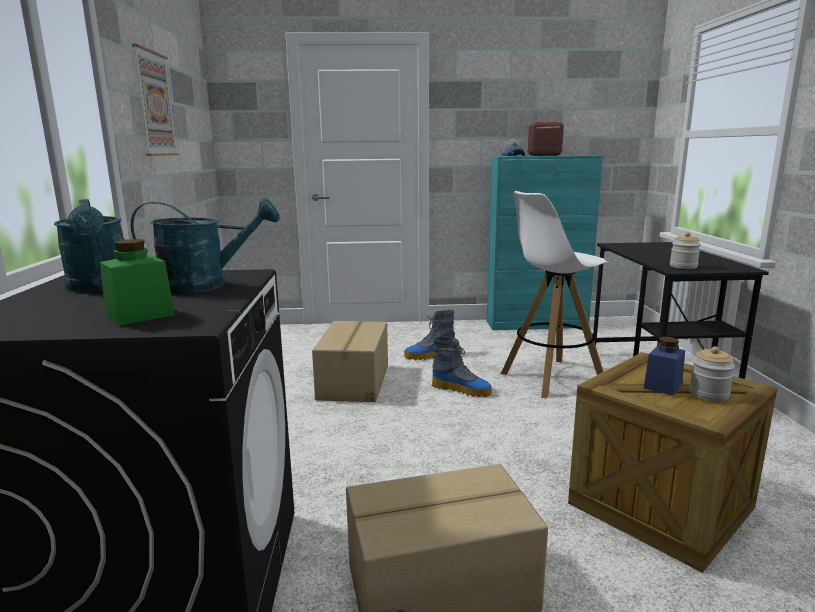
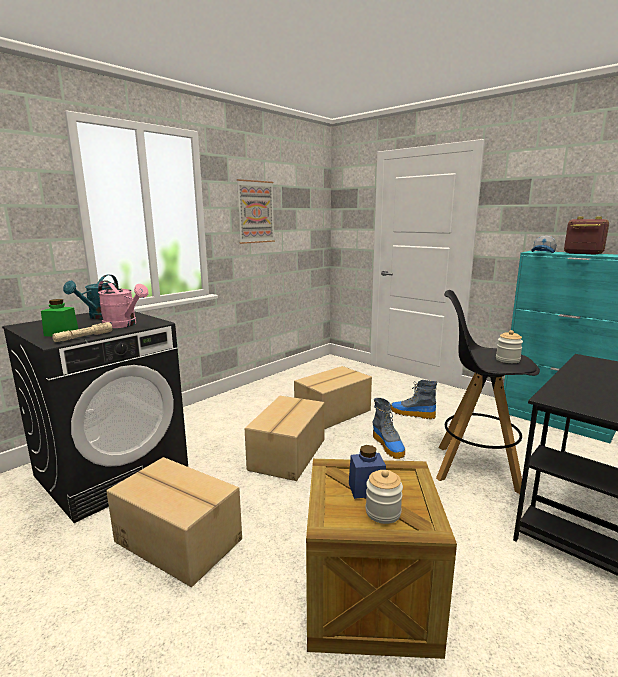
camera: 45 degrees right, 0 degrees up
turquoise watering can [131,197,280,294] -> pink watering can [98,280,149,328]
white stool [501,191,610,398] -> black stool [436,290,540,494]
jar [670,232,701,269] -> jar moved to [496,330,523,363]
none -> beige flashlight [52,322,112,342]
none -> cardboard box [245,396,325,481]

